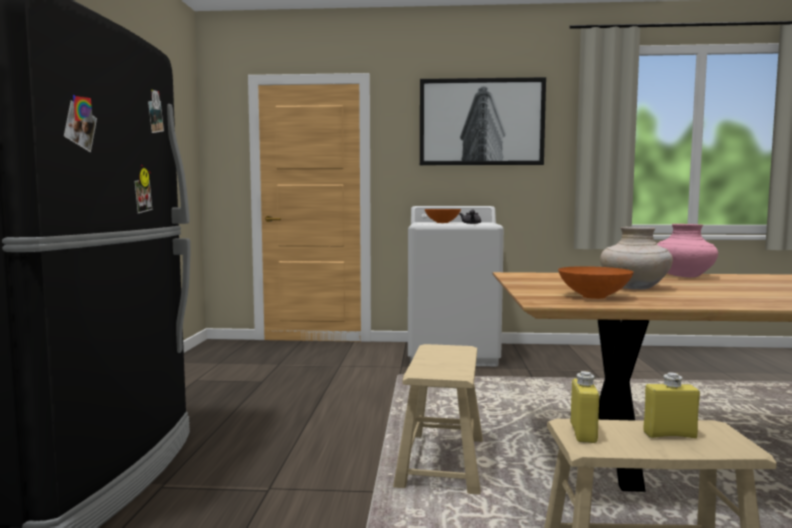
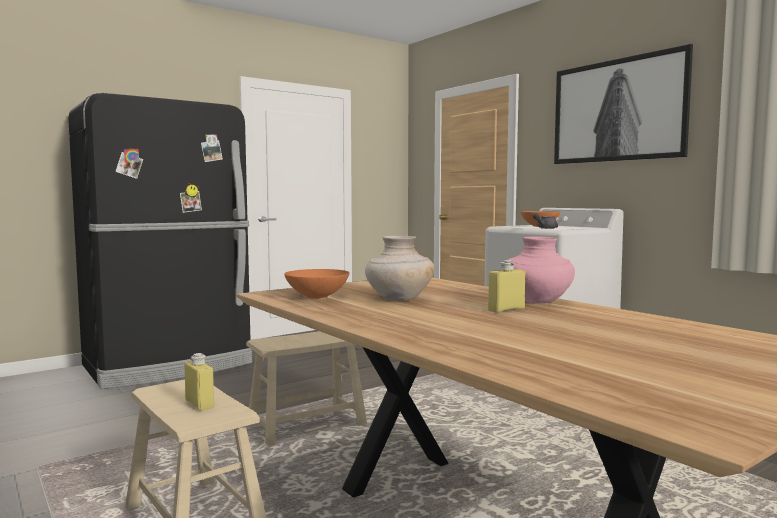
camera: 50 degrees right, 0 degrees up
yellow bottle [571,371,599,443] -> yellow bottle moved to [488,260,526,313]

